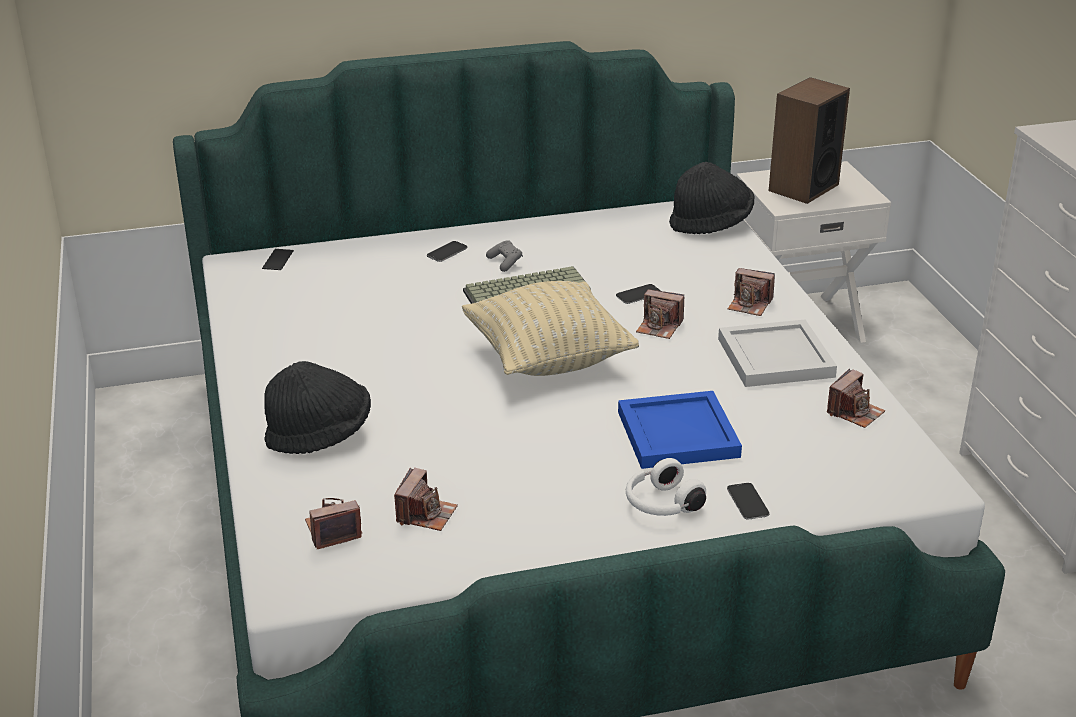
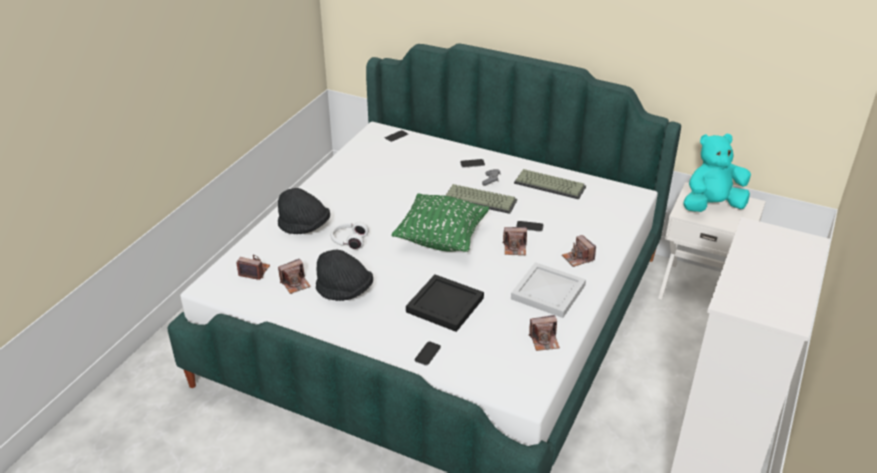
camera: 40 degrees right, 5 degrees up
beige pillow [462,281,639,376] -> green pillow [392,193,489,252]
blue tray [618,391,742,469] -> black tray [406,274,484,332]
white headphones [626,458,706,516] -> white headphones moved to [331,222,369,249]
camera [636,289,684,339] -> camera turned 60 degrees counterclockwise [503,227,527,255]
black hat [669,162,754,234] -> black hat moved to [316,249,373,301]
speaker [769,77,850,204] -> turquoise plush toy [683,133,751,212]
none -> keyboard [514,169,586,199]

